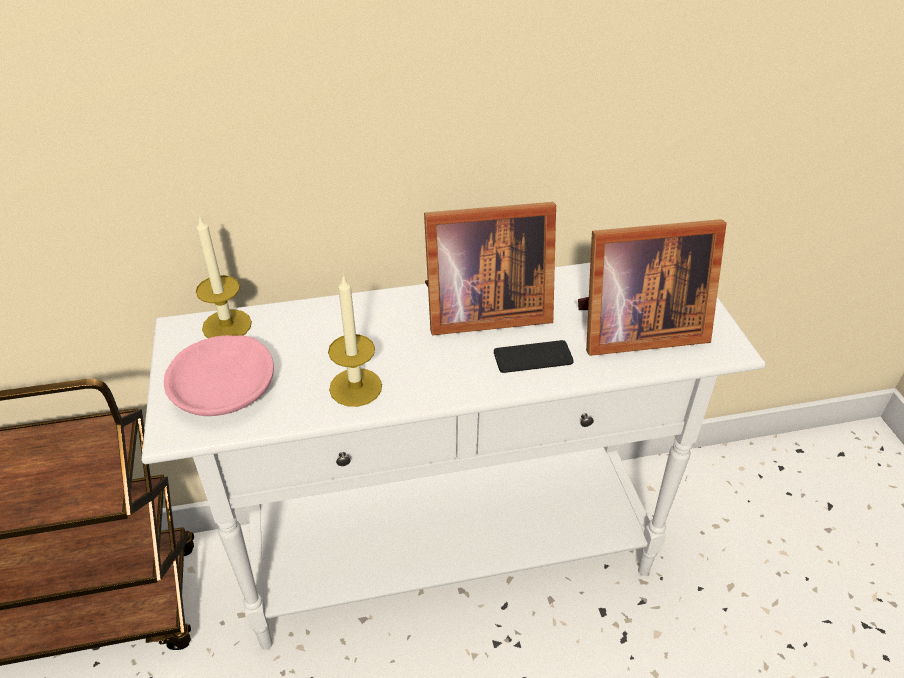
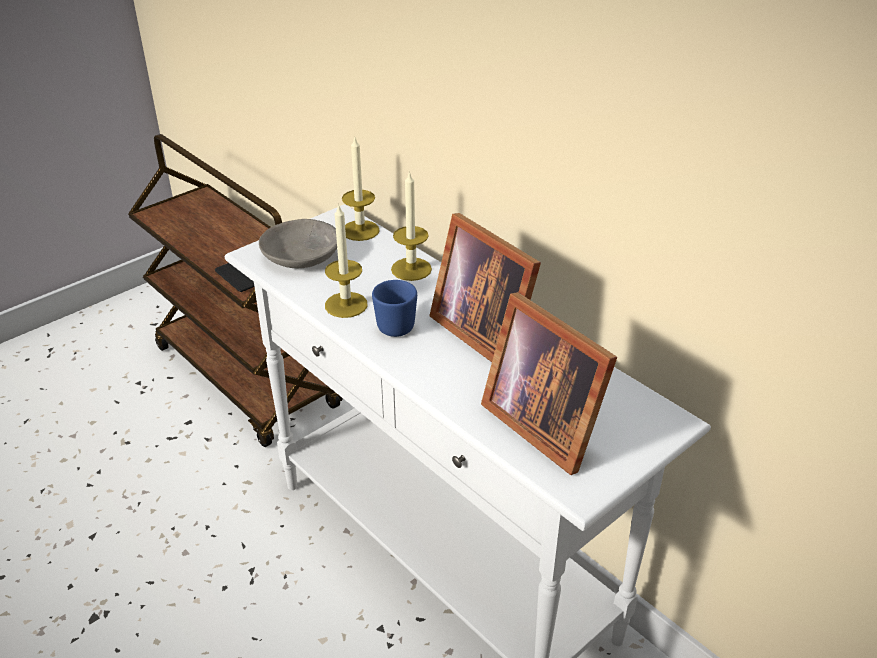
camera: 60 degrees right, 5 degrees down
pink bowl [164,335,274,416] -> grey bowl [259,219,337,268]
phone [494,340,574,373] -> phone moved to [215,263,254,292]
none -> blue mug [372,280,417,337]
none -> candle [391,171,432,281]

